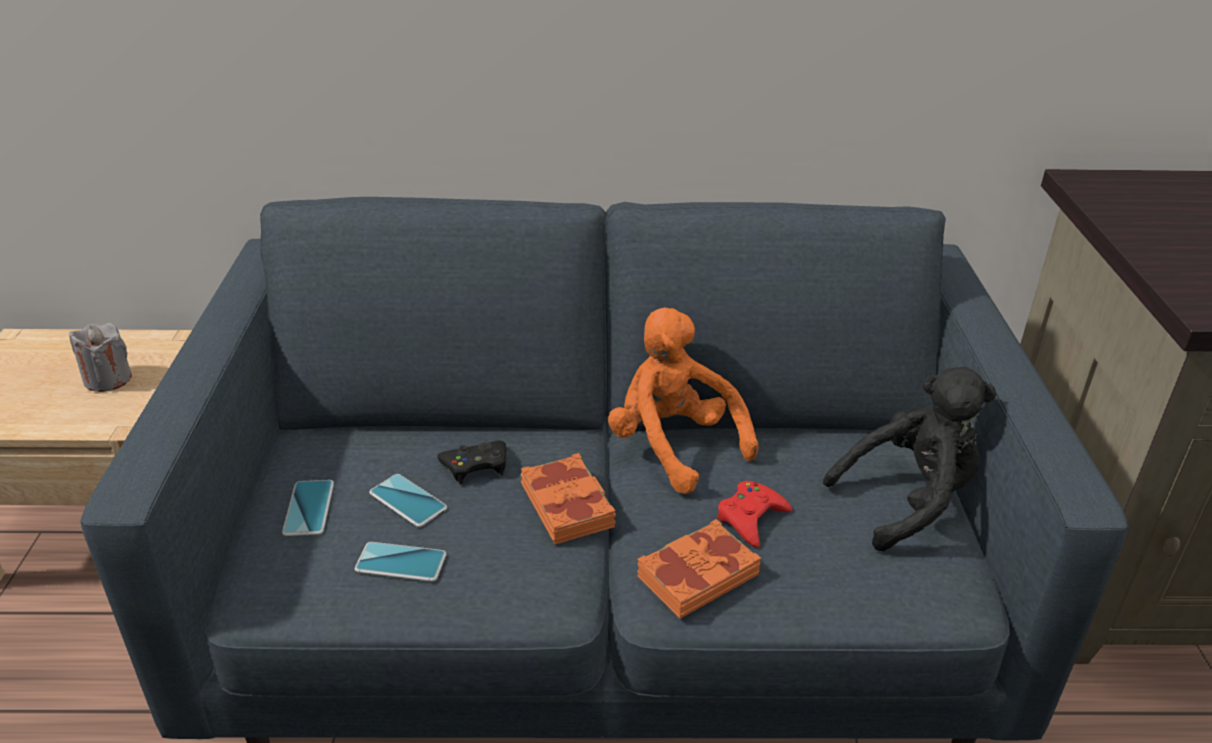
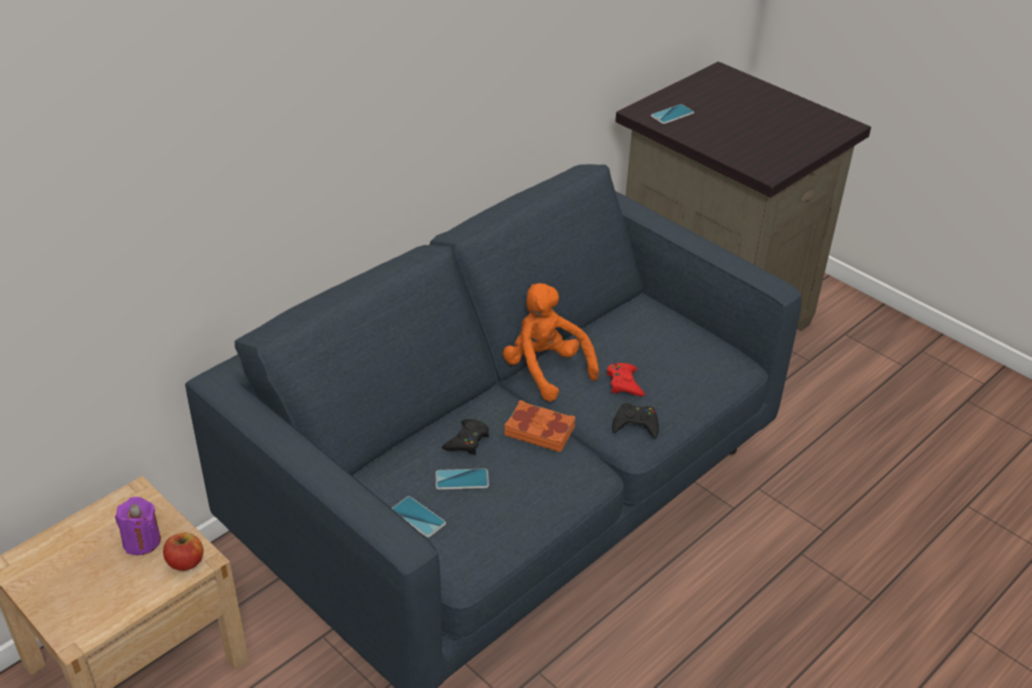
camera: 45 degrees left, 5 degrees up
grey candle [69,323,132,392] -> purple candle [115,497,161,555]
phone [355,542,447,582] -> phone moved to [651,104,694,124]
orange plush toy [608,307,759,494] -> orange plush toy turned 45 degrees clockwise [503,283,599,402]
orange book [637,519,761,619] -> black game controller [612,403,659,439]
black plush toy [823,367,997,551] -> none
none -> apple [163,533,203,571]

